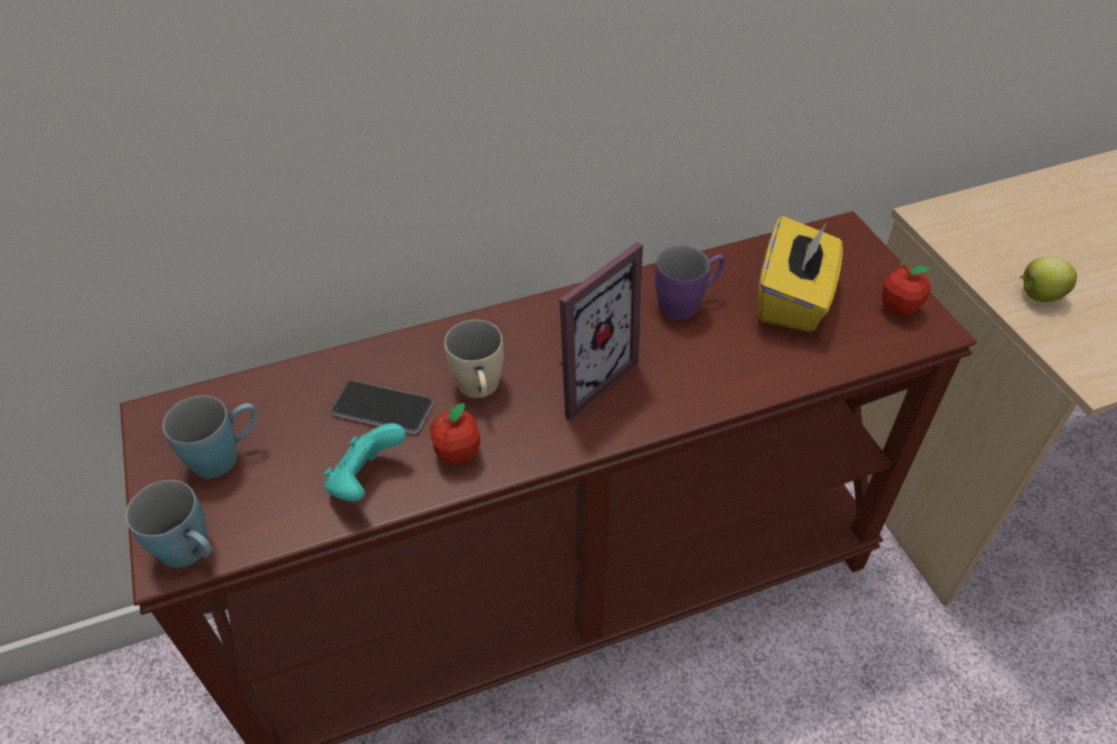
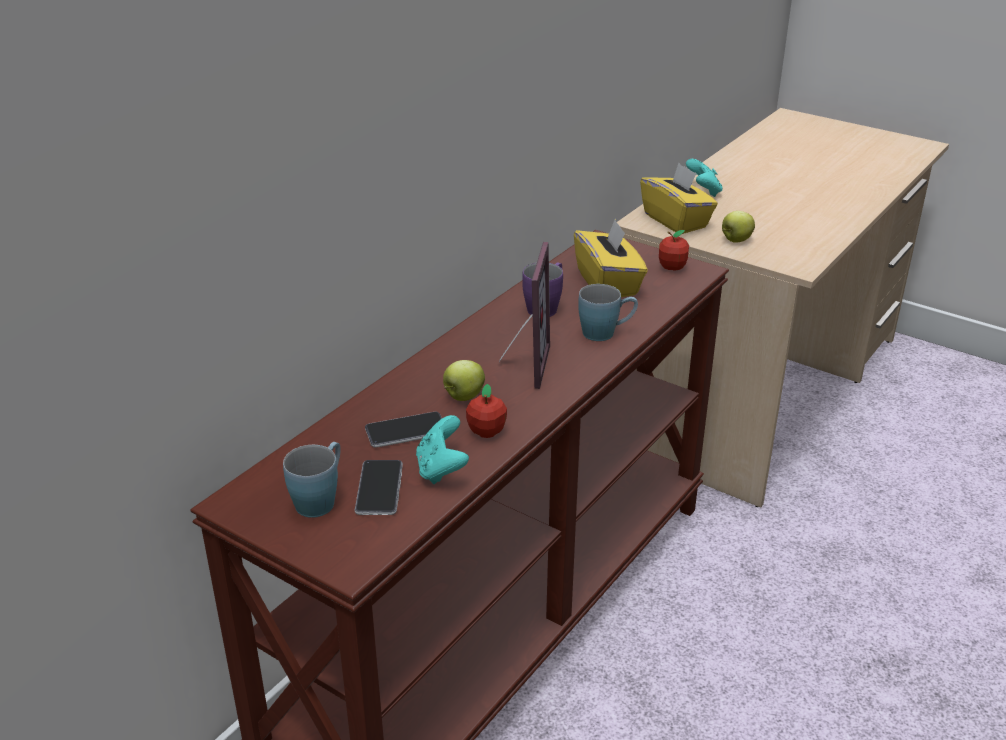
camera: 35 degrees left, 15 degrees down
blue mug [126,480,212,568] -> blue mug moved to [578,284,638,341]
beige mug [444,320,504,398] -> apple [443,360,485,401]
none -> phone [355,460,403,515]
none -> yellow tissue box [640,163,718,234]
none -> turquoise game controller [686,159,723,197]

